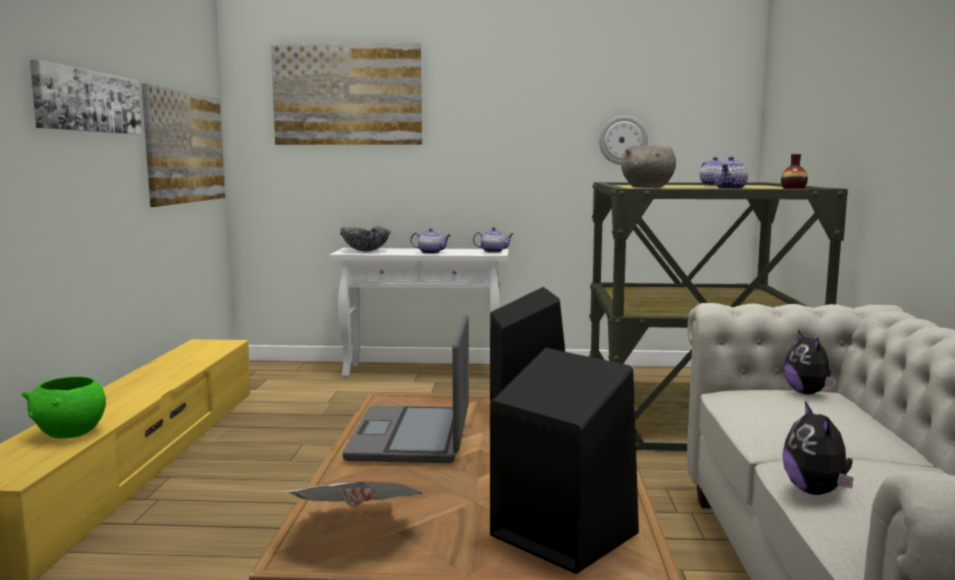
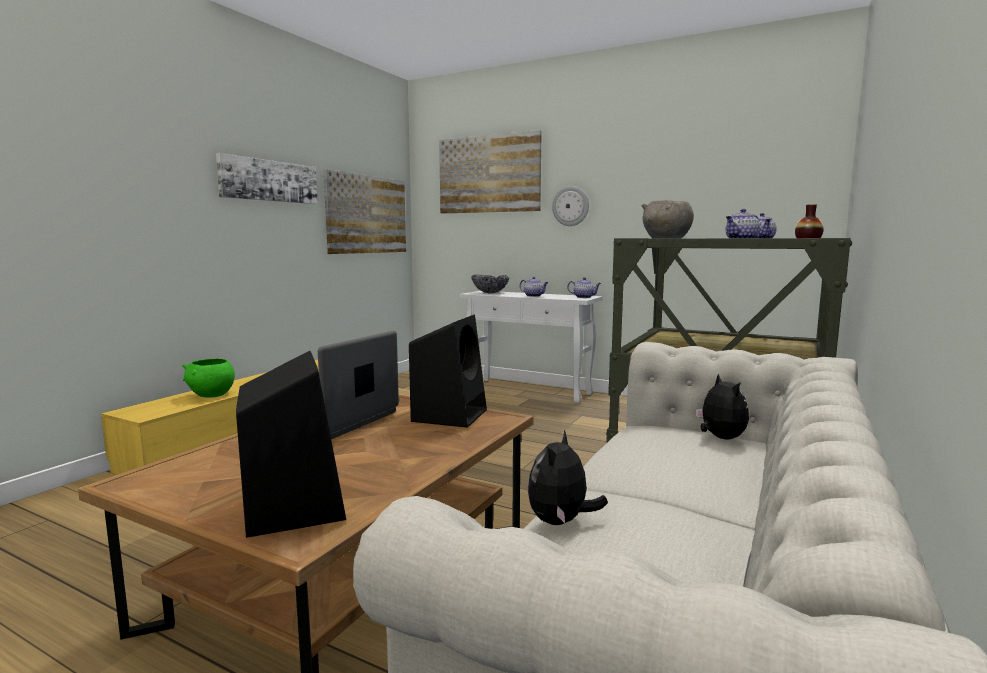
camera: 25 degrees right, 0 degrees up
newspaper [282,482,423,507] -> none
wall clock [599,115,648,165] -> wall clock moved to [552,186,589,226]
plush toy [784,330,836,394] -> plush toy turned 150 degrees clockwise [696,373,749,439]

